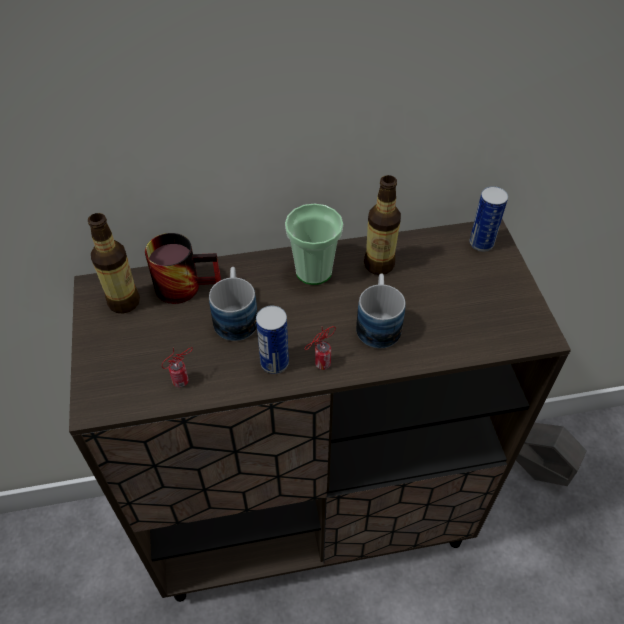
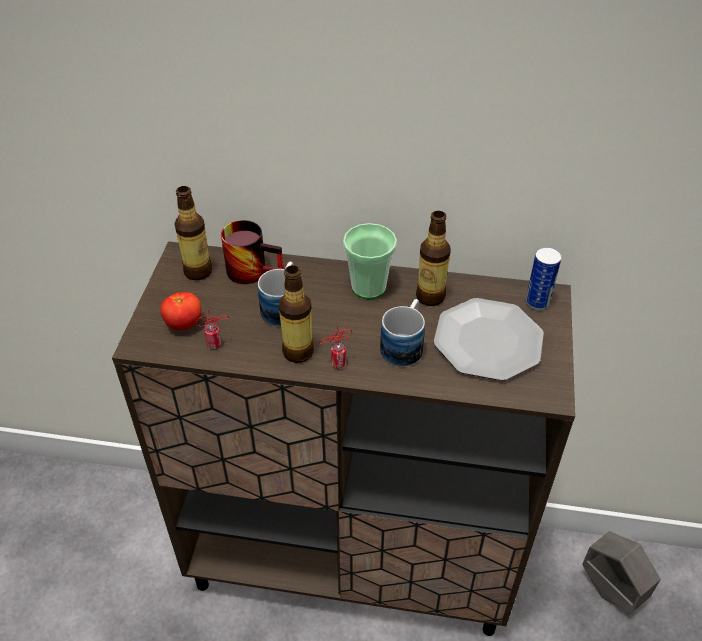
camera: 20 degrees right, 5 degrees down
can [256,306,289,374] -> bottle [279,265,314,363]
none -> tomato [160,292,201,330]
none -> plate [434,298,544,381]

